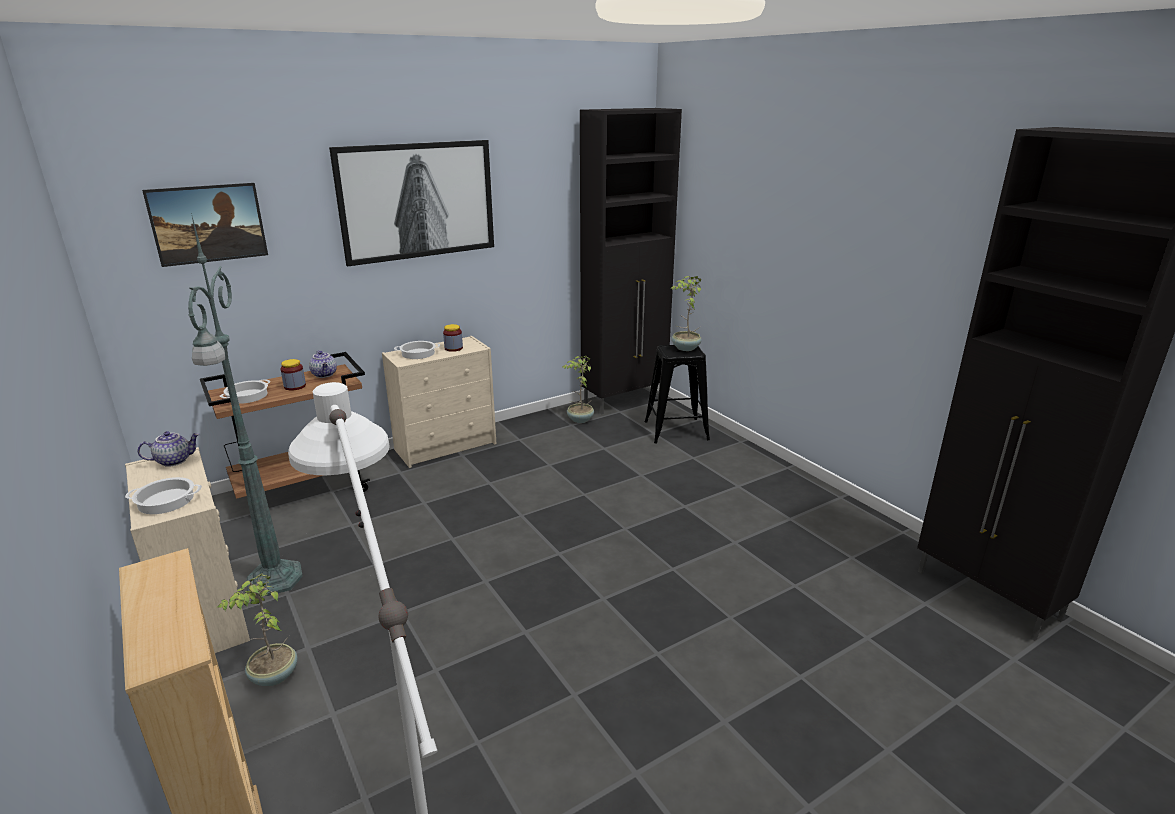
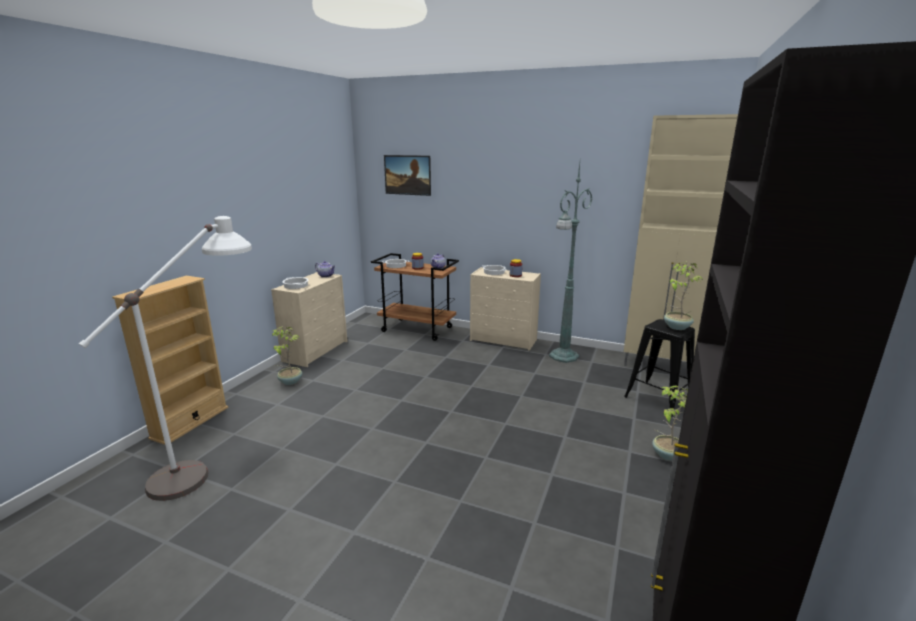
camera: 55 degrees right, 5 degrees down
green floor lamp [188,213,303,596] -> green floor lamp moved to [549,163,592,363]
picture [329,140,494,267] -> none
potted plant [563,356,594,423] -> potted plant moved to [652,386,688,461]
black cabinet [580,108,682,414] -> beige cabinet [624,114,738,366]

